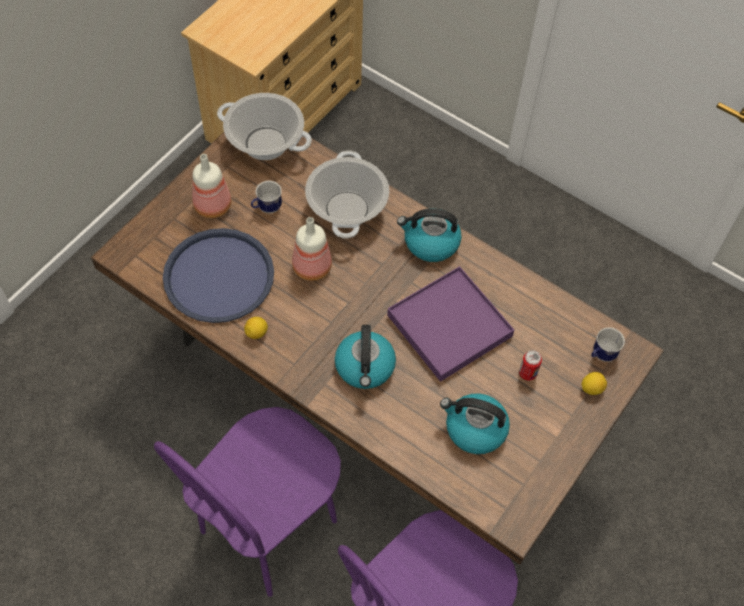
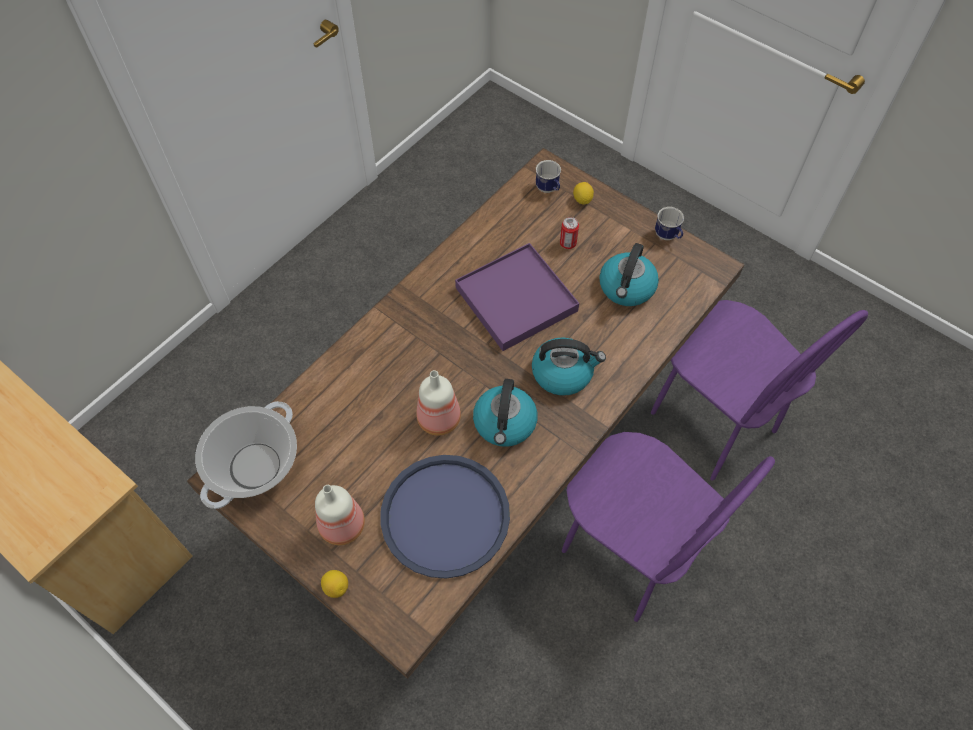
camera: 85 degrees left, 0 degrees up
lemon [244,317,268,339] -> lemon moved to [321,570,348,598]
mug [251,181,282,213] -> mug moved to [655,207,684,240]
cooking pot [305,150,389,239] -> none
kettle [397,209,462,262] -> kettle moved to [473,379,537,447]

